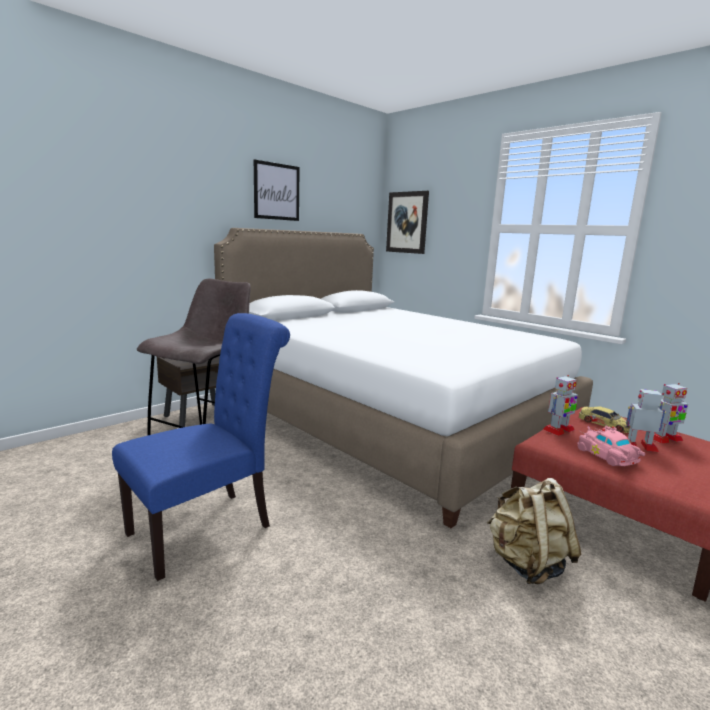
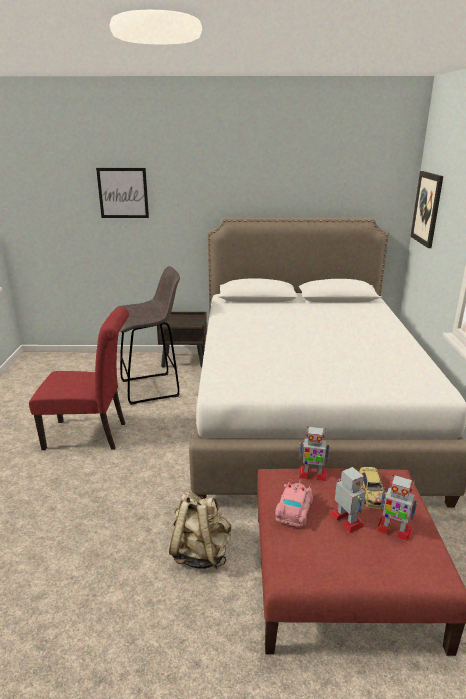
camera: 45 degrees right, 10 degrees up
blue chair [112,313,290,581] -> red chair [29,308,129,450]
picture [254,159,300,221] -> picture moved to [96,168,149,218]

